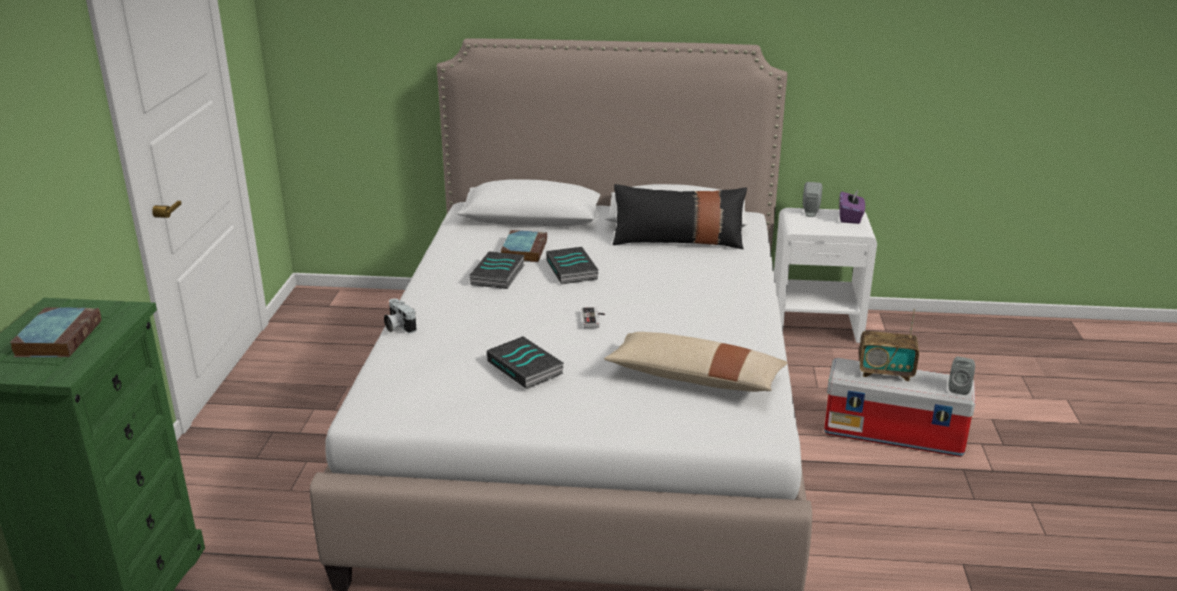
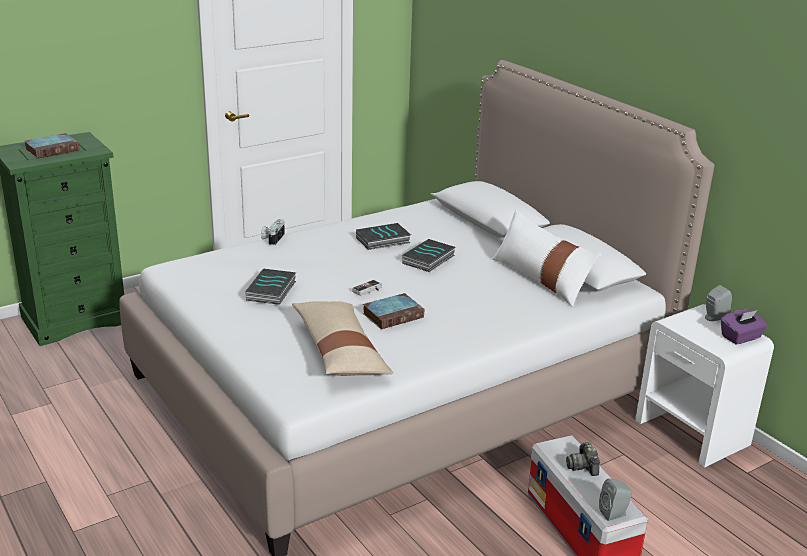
camera: 50 degrees right, 0 degrees up
book [501,230,547,262] -> book moved to [363,293,424,329]
black pillow [613,184,747,249] -> white pillow [492,210,601,307]
radio [859,309,919,381] -> camera [566,442,600,476]

